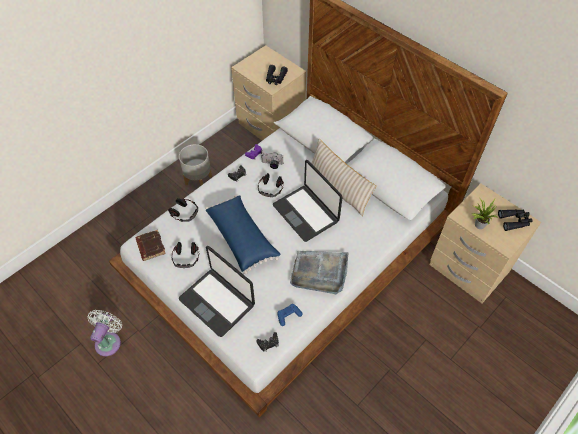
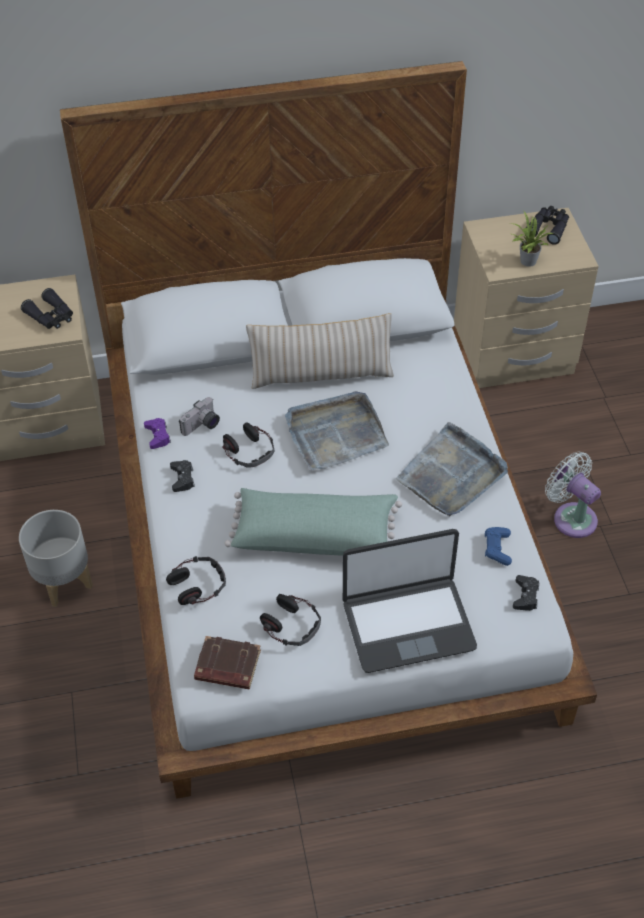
camera: 55 degrees left, 5 degrees down
white fan [88,310,122,356] -> white fan moved to [545,452,601,538]
blue pillow [205,195,280,274] -> green pillow [225,488,402,556]
laptop [273,160,343,242] -> grey tray [285,391,389,471]

